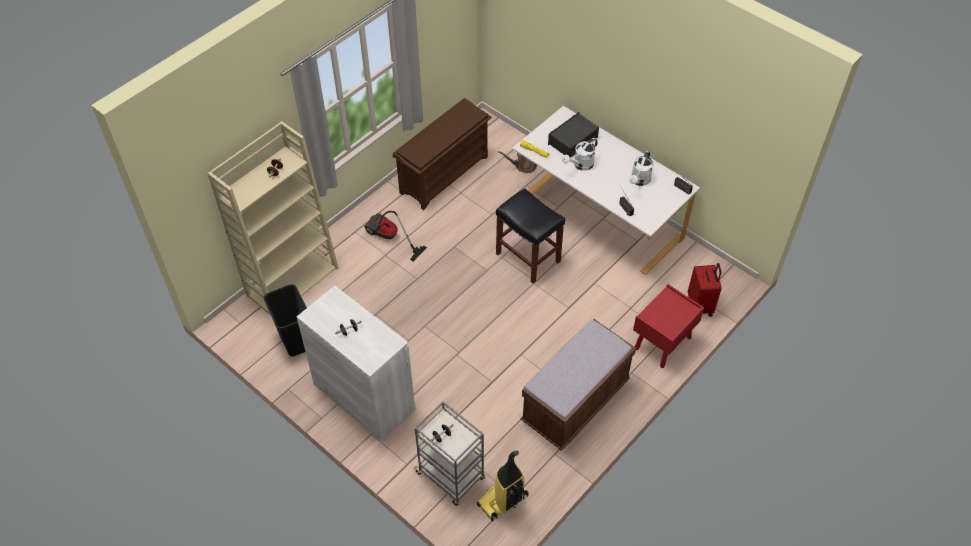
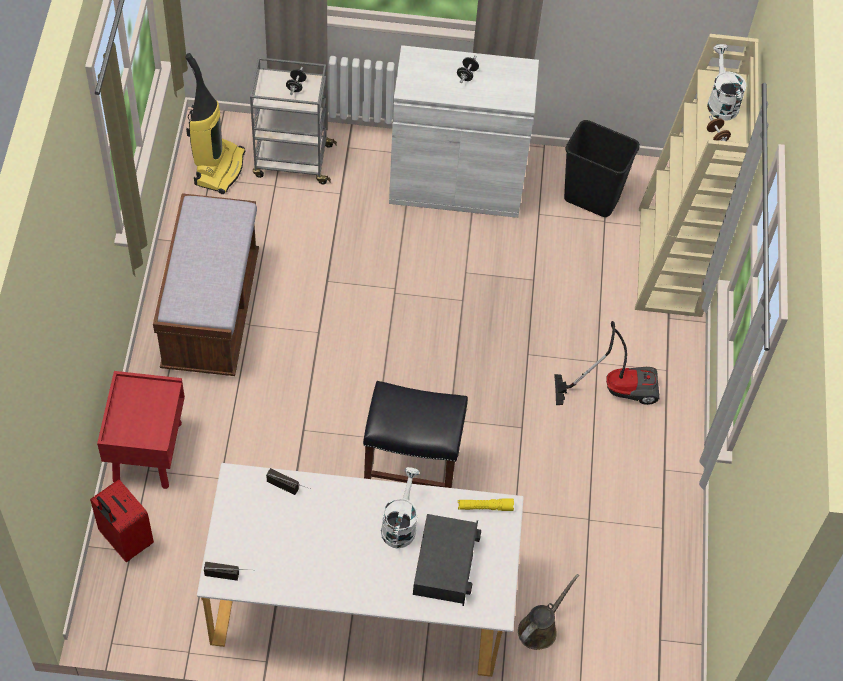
camera: 140 degrees right, 5 degrees up
brown shoe rack [393,98,492,210] -> none
white watering can [629,151,653,186] -> white watering can moved to [707,44,746,120]

